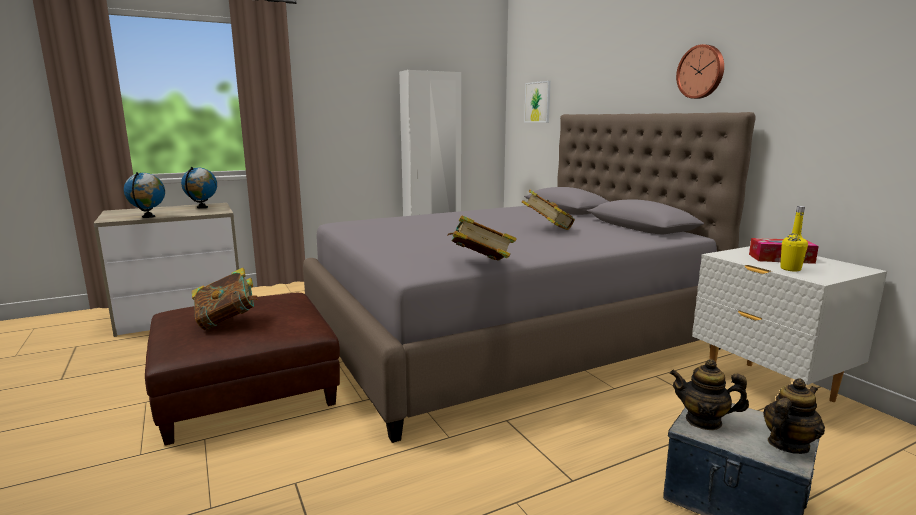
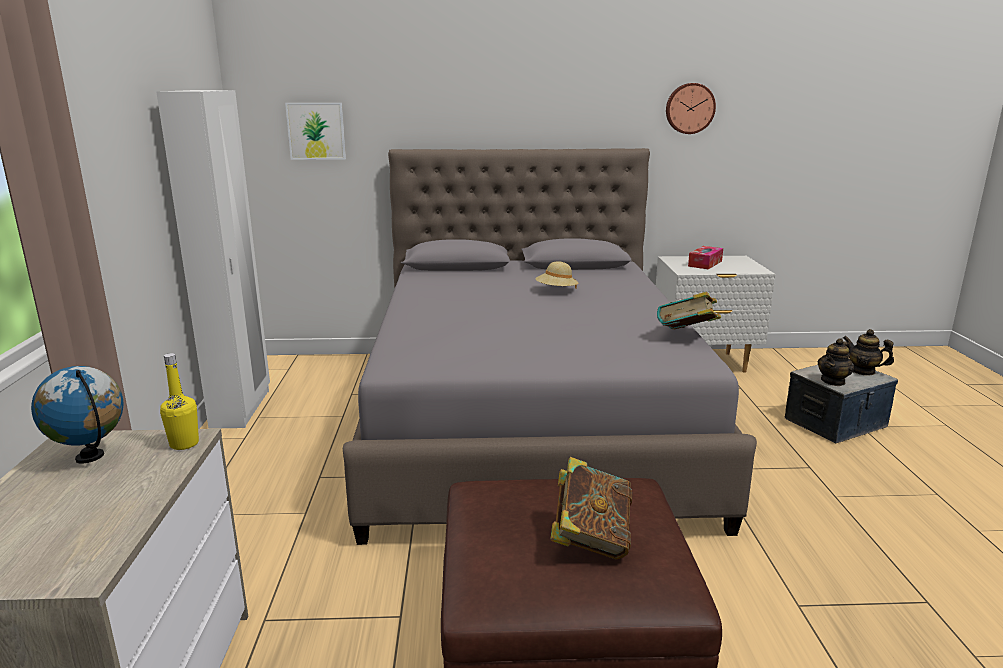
camera: 65 degrees left, 5 degrees up
globe [124,172,165,218] -> none
book [522,190,575,230] -> beige hat [535,261,578,289]
wall clock [676,44,724,99] -> wall clock moved to [666,83,716,134]
teapot [763,378,825,454] -> teapot turned 45 degrees counterclockwise [843,329,894,376]
yellow bottle [780,206,808,271] -> yellow bottle moved to [160,353,199,450]

